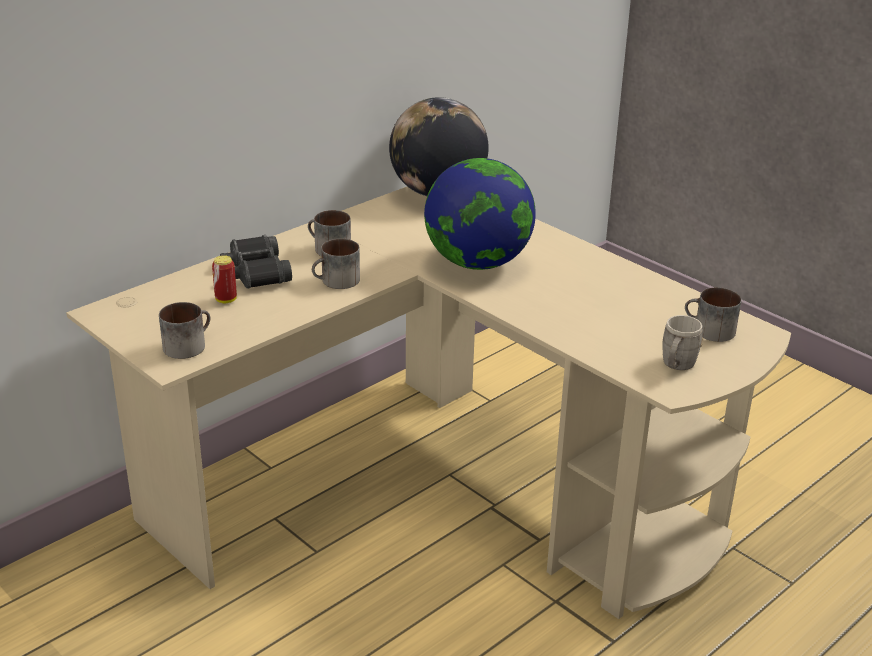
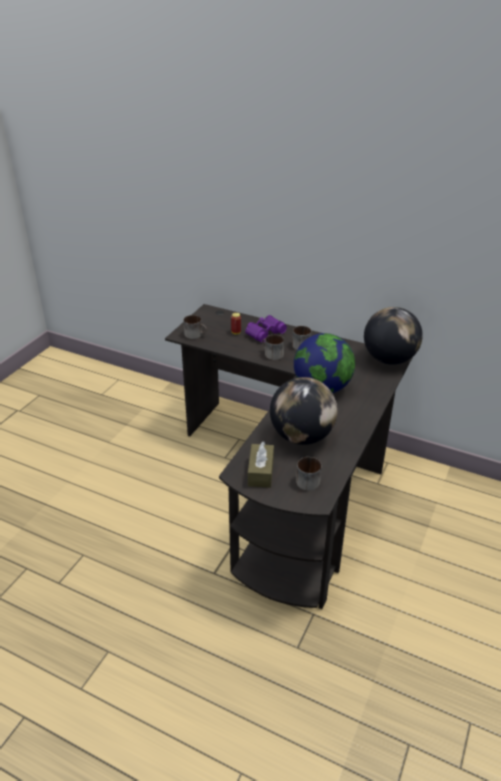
camera: 70 degrees right, 5 degrees up
beige desk [66,187,791,619] -> black desk [165,304,413,609]
black binoculars [220,235,292,289] -> purple binoculars [245,315,287,342]
grey mug [663,315,703,370] -> brown tissue box [248,442,274,488]
none -> globe [270,377,338,445]

